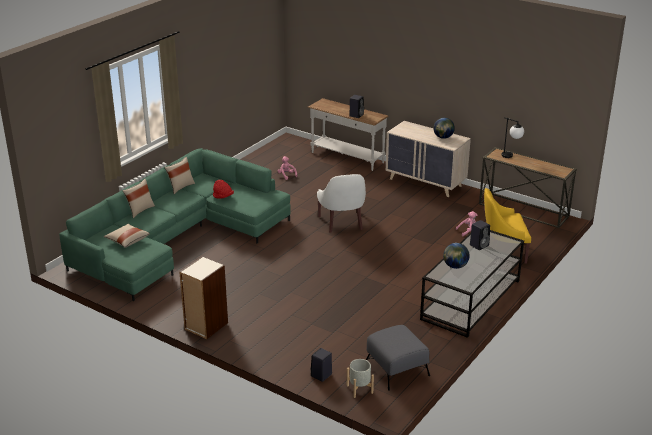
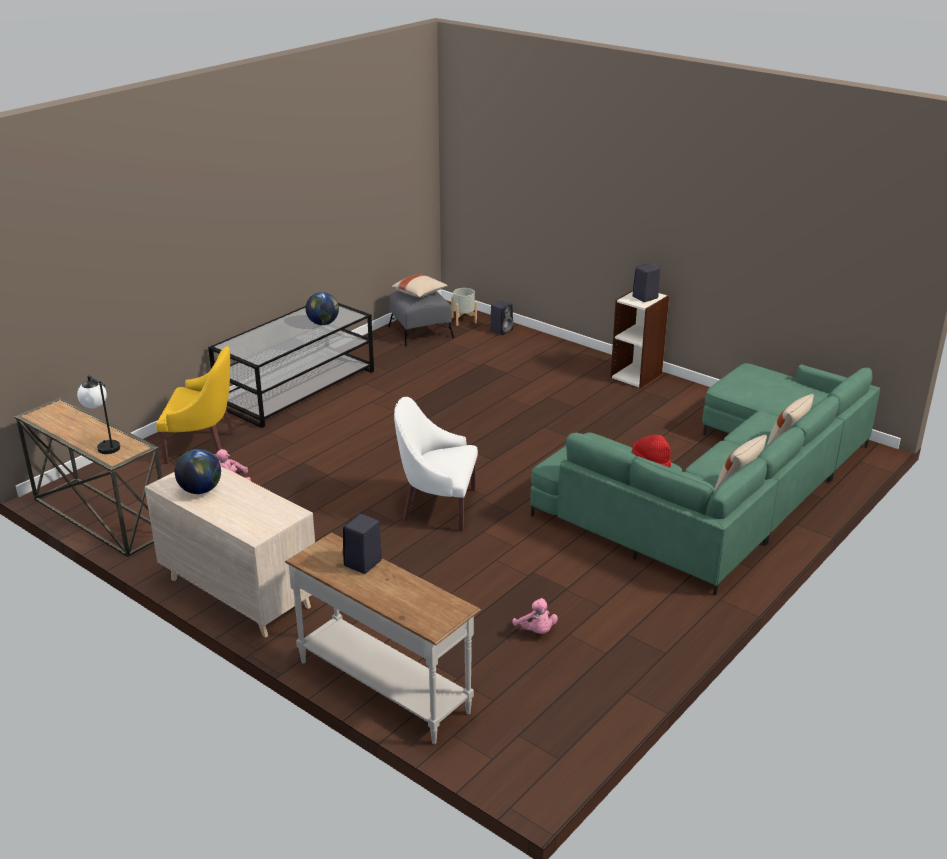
camera: 175 degrees left, 0 degrees up
beige pillow [104,224,150,248] -> beige pillow moved to [392,274,448,298]
white armchair [317,174,366,233] -> white armchair turned 75 degrees counterclockwise [394,397,478,532]
black speaker [470,220,490,250] -> black speaker moved to [633,263,660,302]

